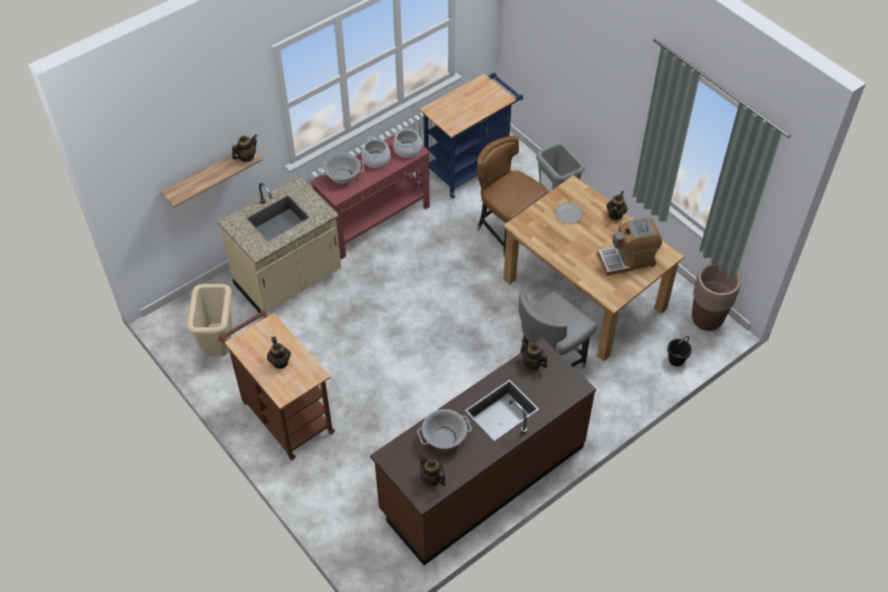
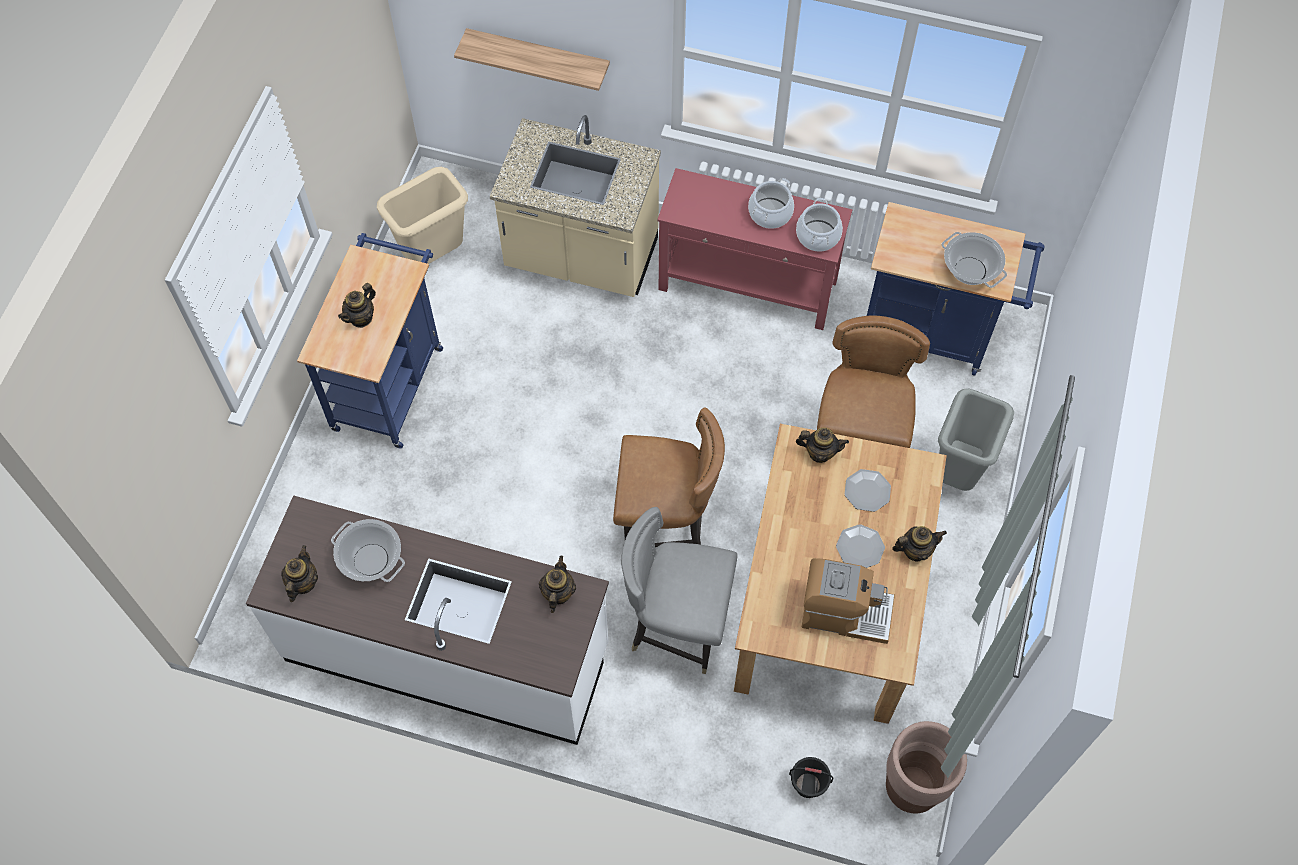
camera: 55 degrees right, 10 degrees up
brown cart [218,309,335,460] -> blue cart [297,233,443,448]
teapot [232,134,257,162] -> teapot moved to [796,428,849,463]
cooking pot [320,153,364,184] -> cooking pot moved to [941,232,1007,288]
brown counter [370,338,596,565] -> white counter [246,495,609,745]
coffee machine [597,217,662,276] -> coffee machine turned 150 degrees clockwise [802,558,895,644]
none -> brown chair [613,407,725,547]
none -> plate [836,524,885,568]

